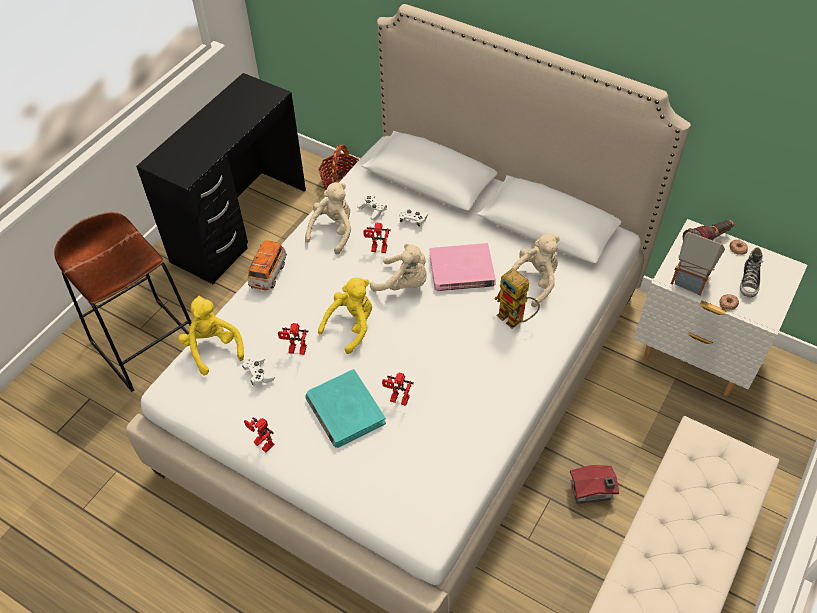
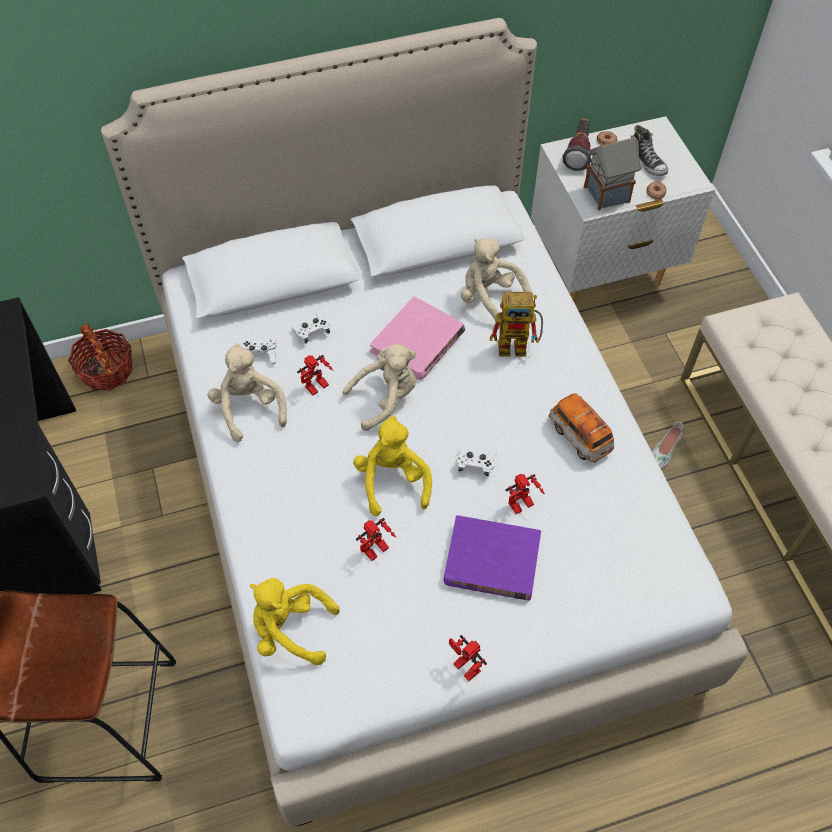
camera: 50 degrees left, 5 degrees up
white game controller [242,357,275,386] -> white game controller moved to [456,446,496,477]
toy robot [244,417,274,452] -> toy robot turned 60 degrees clockwise [449,635,487,681]
toy car [248,240,287,290] -> toy car moved to [548,393,614,463]
turquoise book [305,369,386,448] -> purple book [444,515,541,601]
beige plush toy [512,234,560,307] -> beige plush toy turned 45 degrees counterclockwise [461,238,533,326]
toy house [570,465,619,504] -> white shoe [652,422,684,469]

